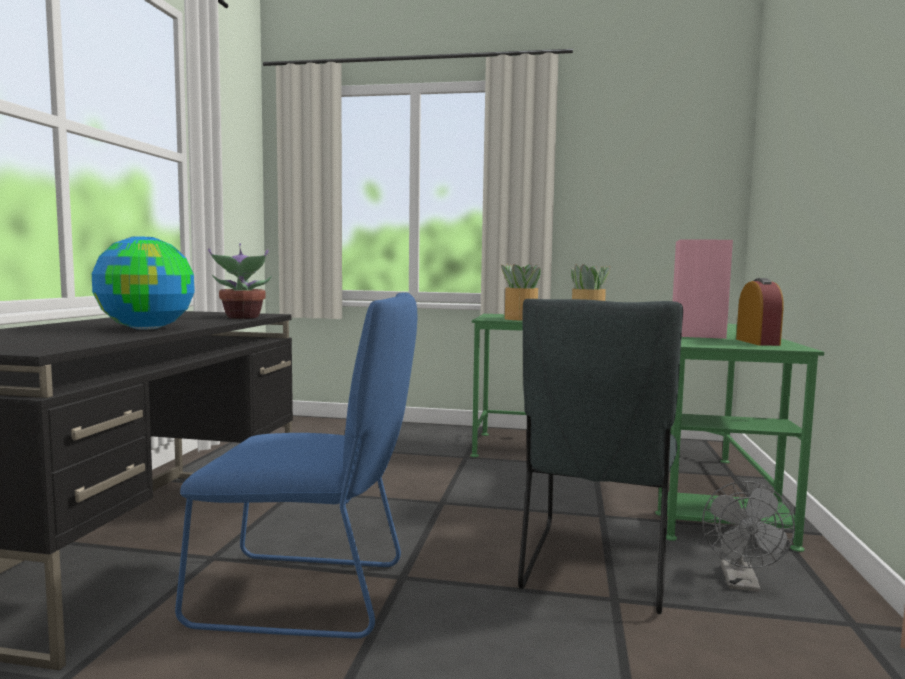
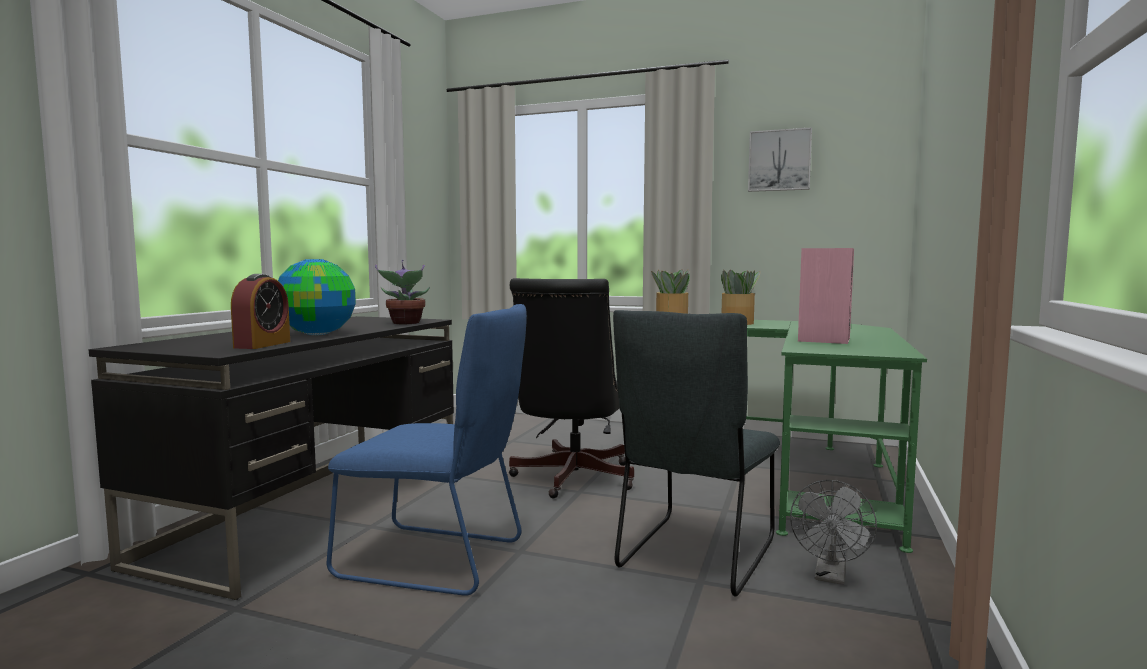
camera: 10 degrees right, 0 degrees up
alarm clock [736,278,784,346] -> alarm clock moved to [231,274,290,349]
none -> black office chair [509,278,634,498]
none -> picture [748,127,812,192]

